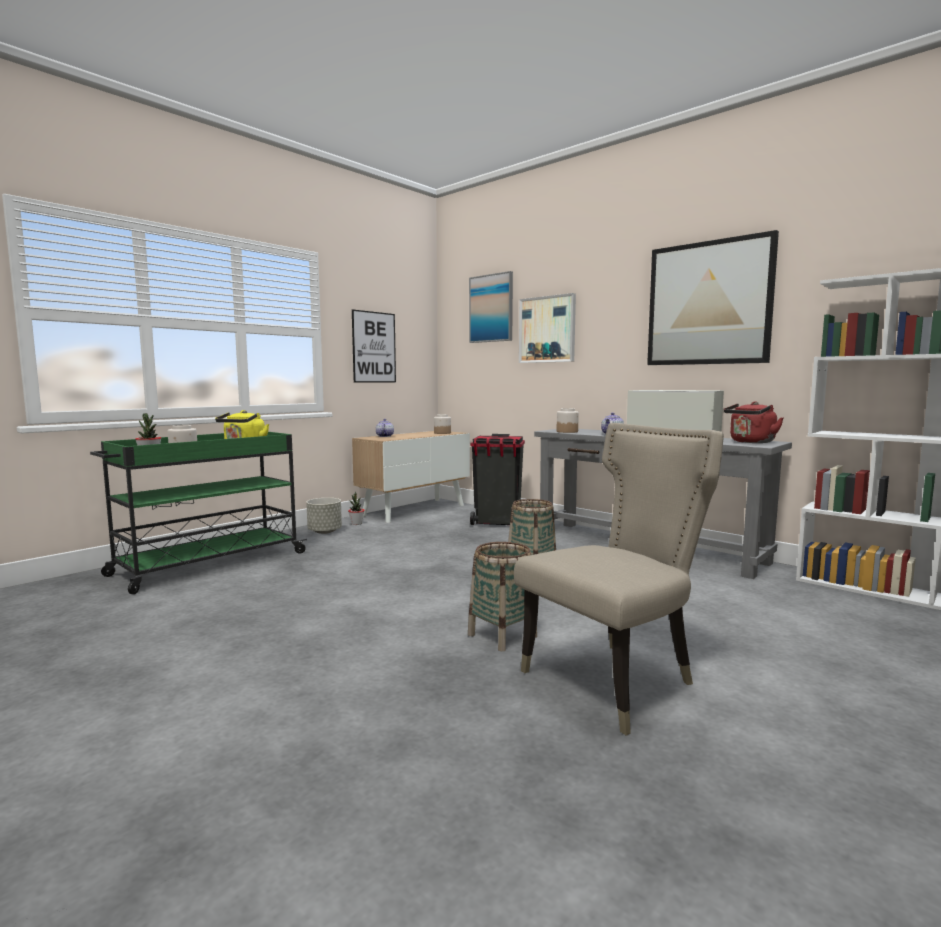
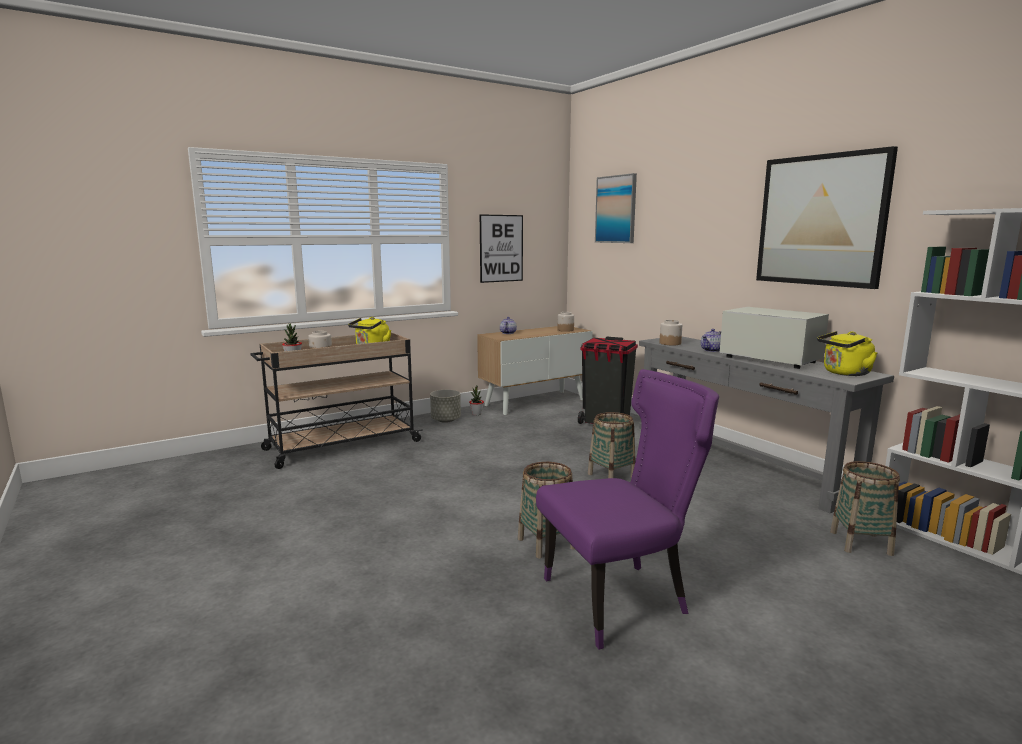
camera: 15 degrees right, 5 degrees up
green cart [90,432,307,594] -> beige cart [250,332,422,469]
beige chair [514,423,724,736] -> purple chair [536,369,719,650]
picture [519,293,576,363] -> none
red kettle [724,401,784,443] -> yellow kettle [817,331,878,376]
none -> basket [830,461,900,556]

